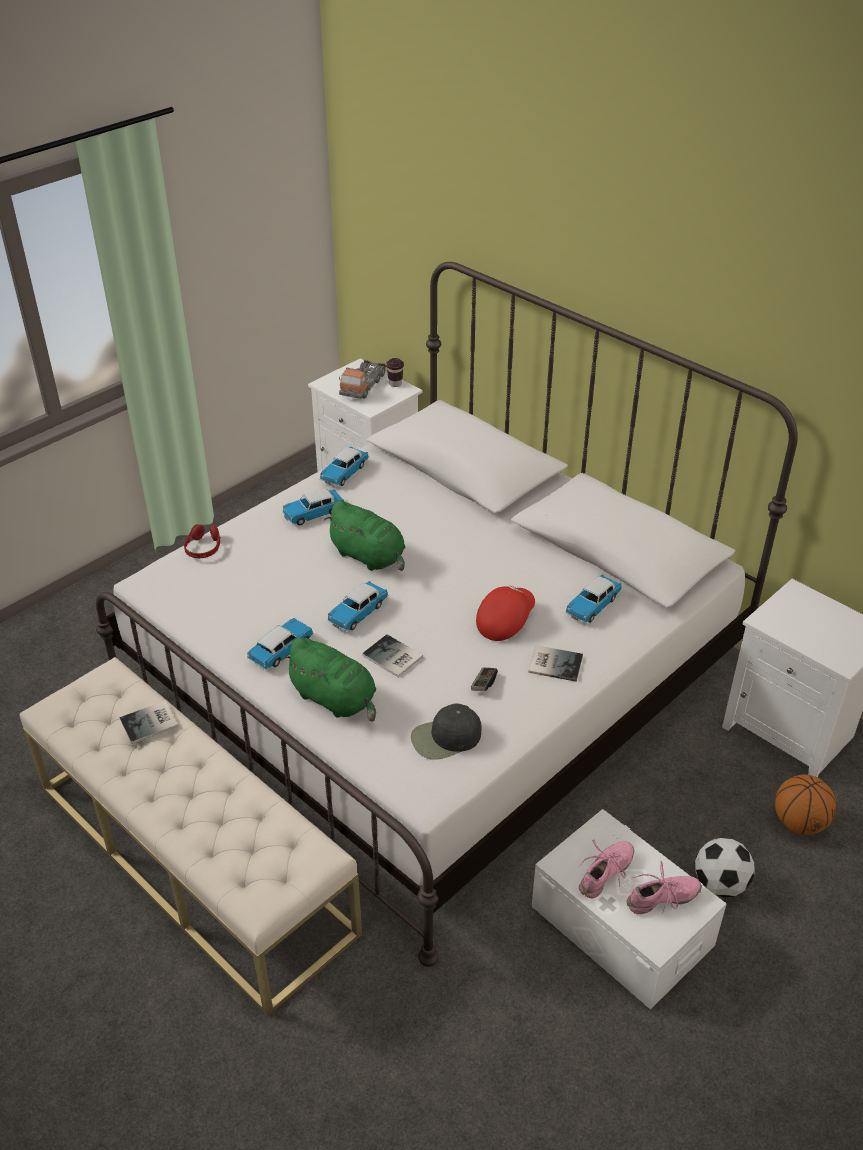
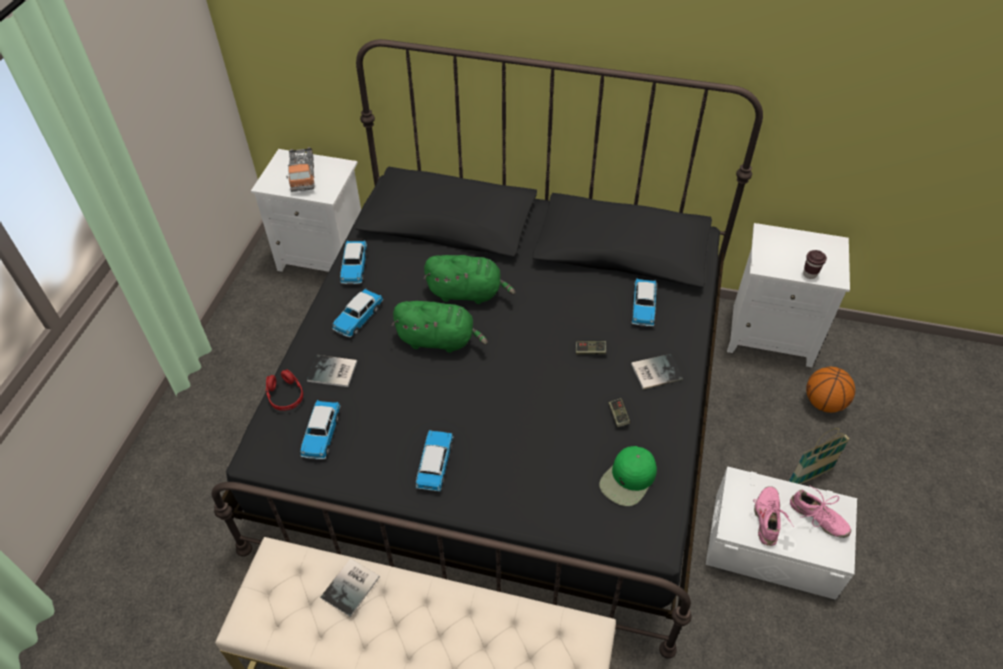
camera: 30 degrees left, 10 degrees up
white bed [96,262,798,967] -> black bed [212,39,763,659]
green plush toy [282,638,376,722] -> green plush toy moved to [424,255,516,304]
toy car [327,581,388,631] -> toy car moved to [300,400,340,460]
book [362,634,423,678] -> book moved to [307,355,357,387]
brown cup [386,358,404,387] -> brown cup moved to [803,250,827,279]
black cap [411,704,482,760] -> green cap [599,446,657,506]
red cap [476,586,535,641] -> game controller [576,340,606,355]
pink shoe [627,861,702,914] -> pink shoe turned 90 degrees clockwise [790,486,851,538]
football [695,837,755,898] -> basket [789,428,850,484]

